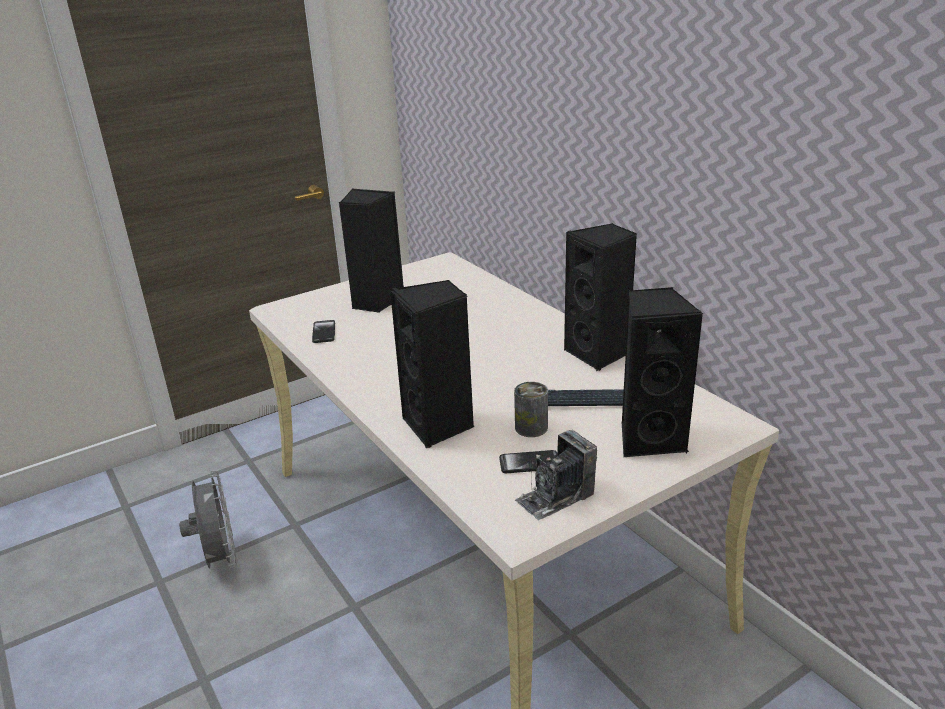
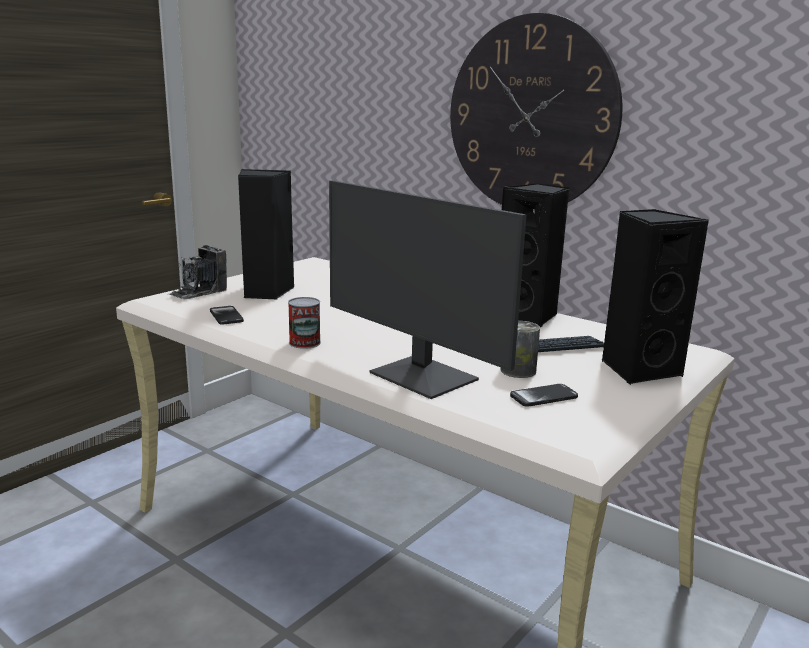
camera: 20 degrees left, 10 degrees down
grey fan [179,470,237,568] -> none
black speaker [390,280,474,448] -> monitor [329,180,527,399]
camera [514,430,597,520] -> camera moved to [170,245,227,299]
none -> can [288,297,321,349]
none -> wall clock [450,13,623,205]

